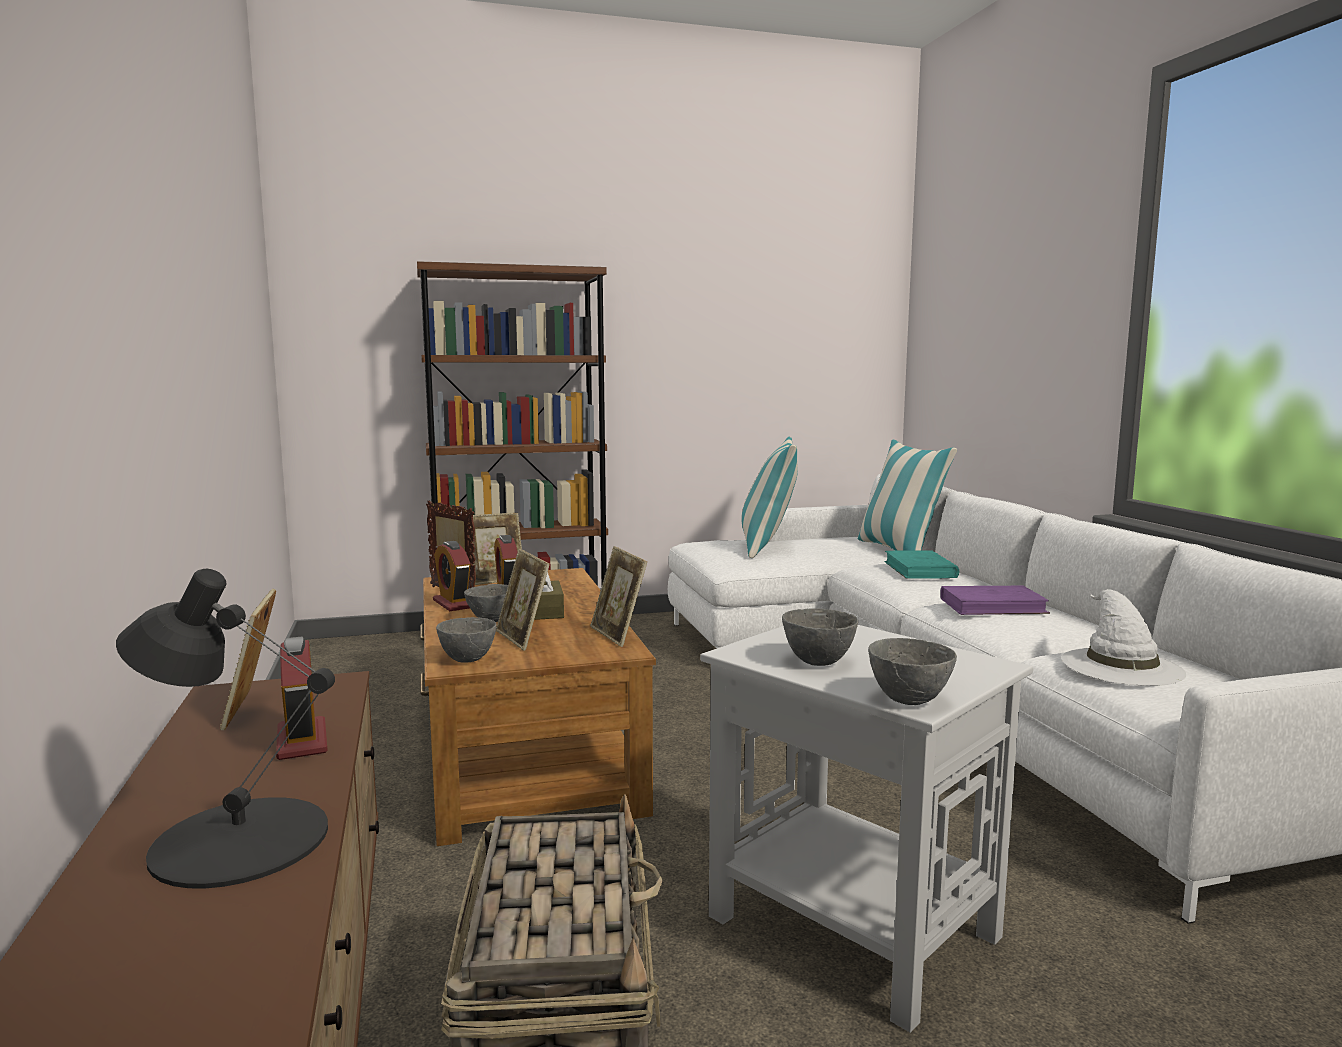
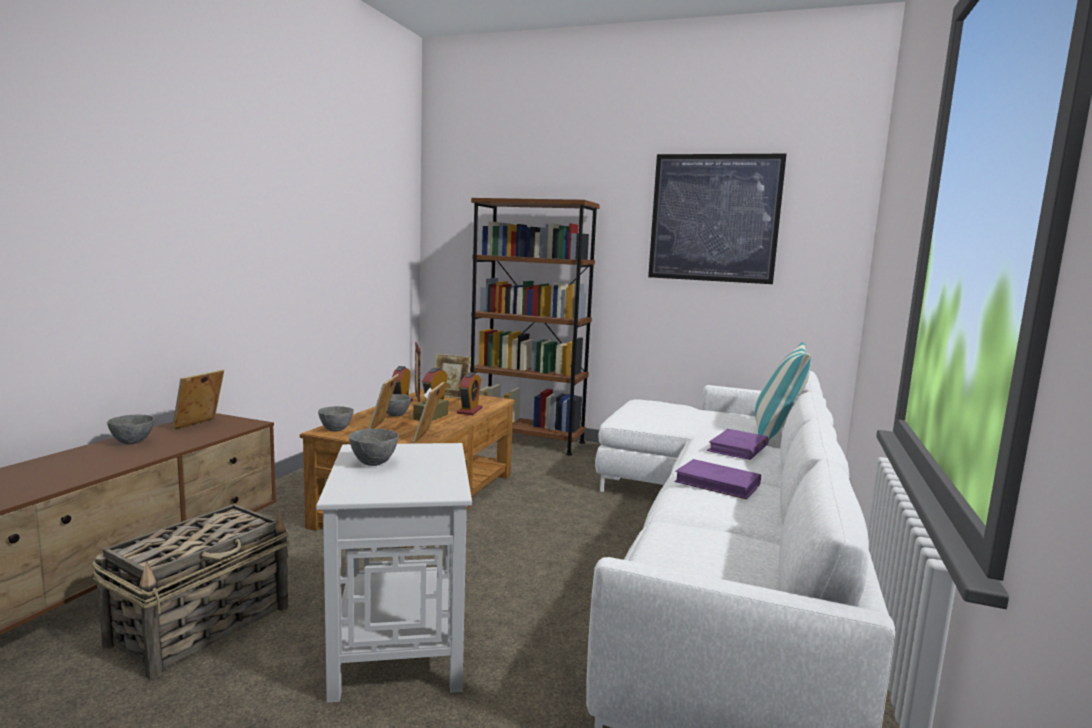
camera: 35 degrees right, 0 degrees up
black table lamp [116,569,335,888] -> none
alarm clock [276,636,328,760] -> alarm clock moved to [457,372,483,415]
pillow [741,437,798,558] -> none
grey bowl [868,638,957,705] -> grey bowl moved to [107,414,155,444]
turquoise book [885,550,959,579] -> purple book [707,429,769,460]
white hat [1061,589,1186,685] -> none
none -> picture [648,154,787,284]

